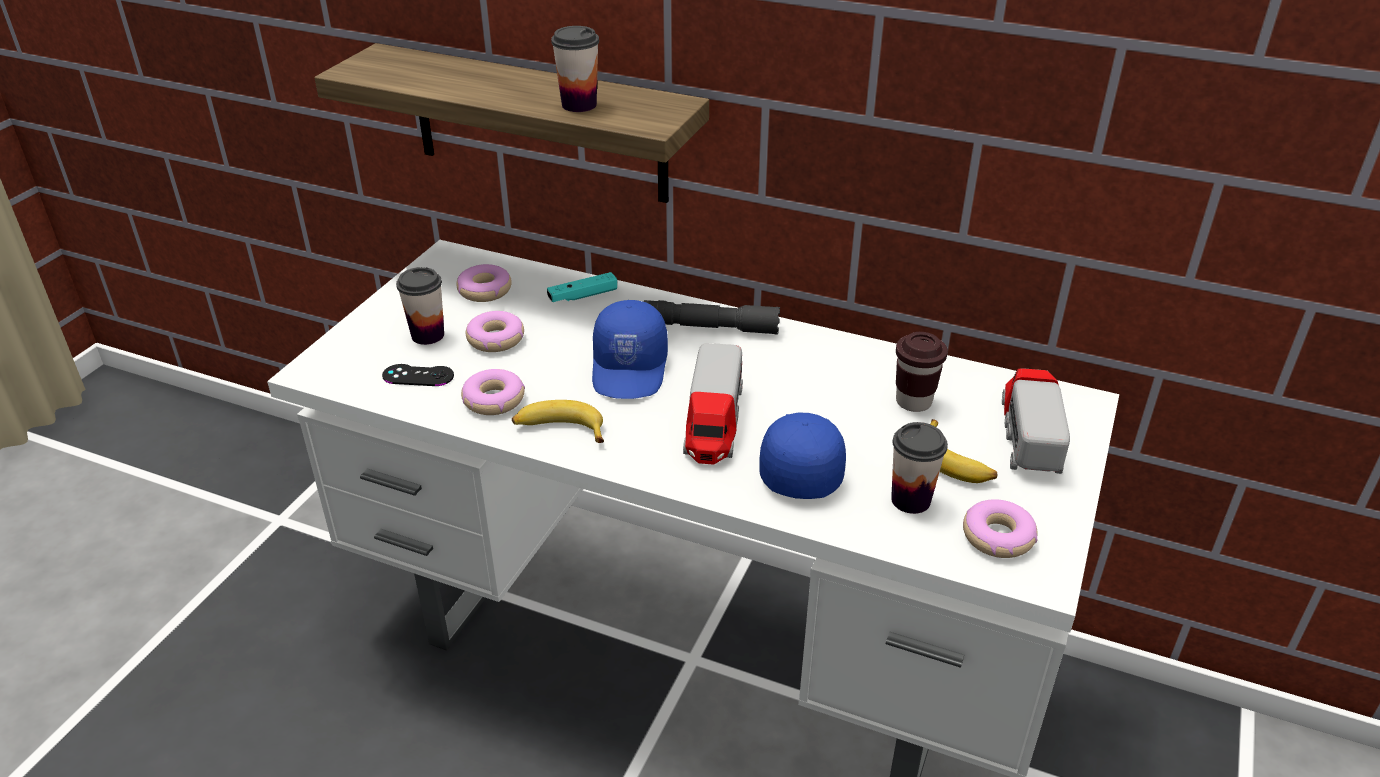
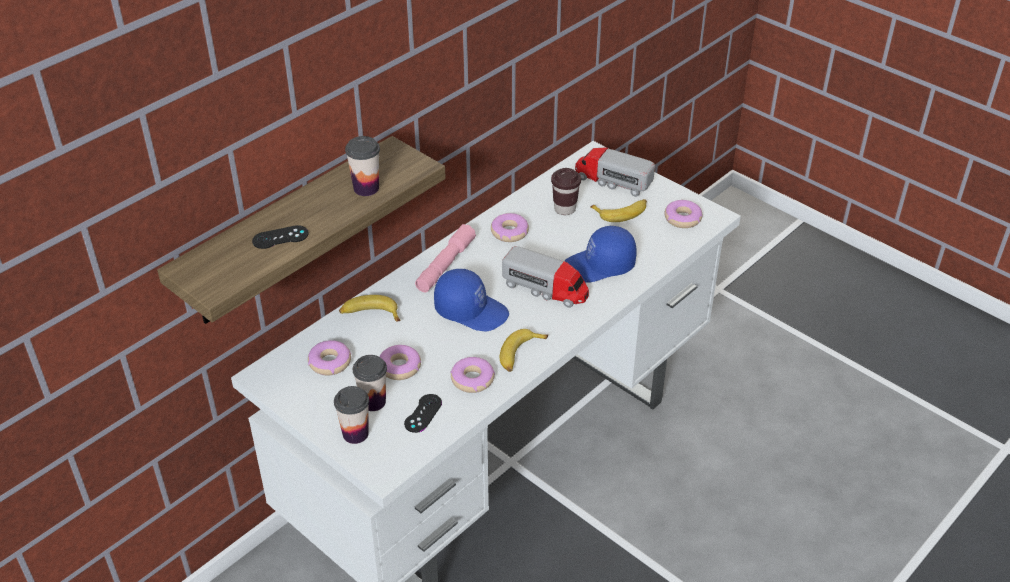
camera: 70 degrees left, 5 degrees up
turquoise game controller [547,272,617,302] -> banana [339,295,401,322]
grey flashlight [644,300,780,335] -> pink flashlight [415,224,476,292]
blue cap [759,413,846,499] -> blue cap turned 45 degrees counterclockwise [565,226,637,283]
cup [891,422,948,514] -> cup moved to [334,386,369,444]
none -> black game controller [252,225,309,249]
none -> donut [491,213,529,242]

